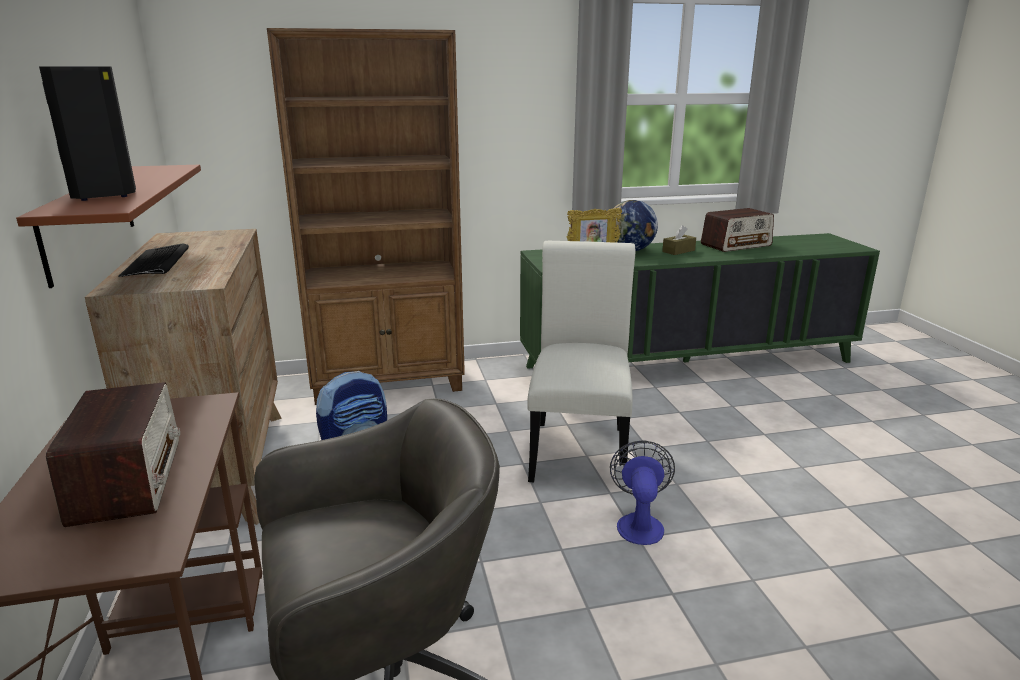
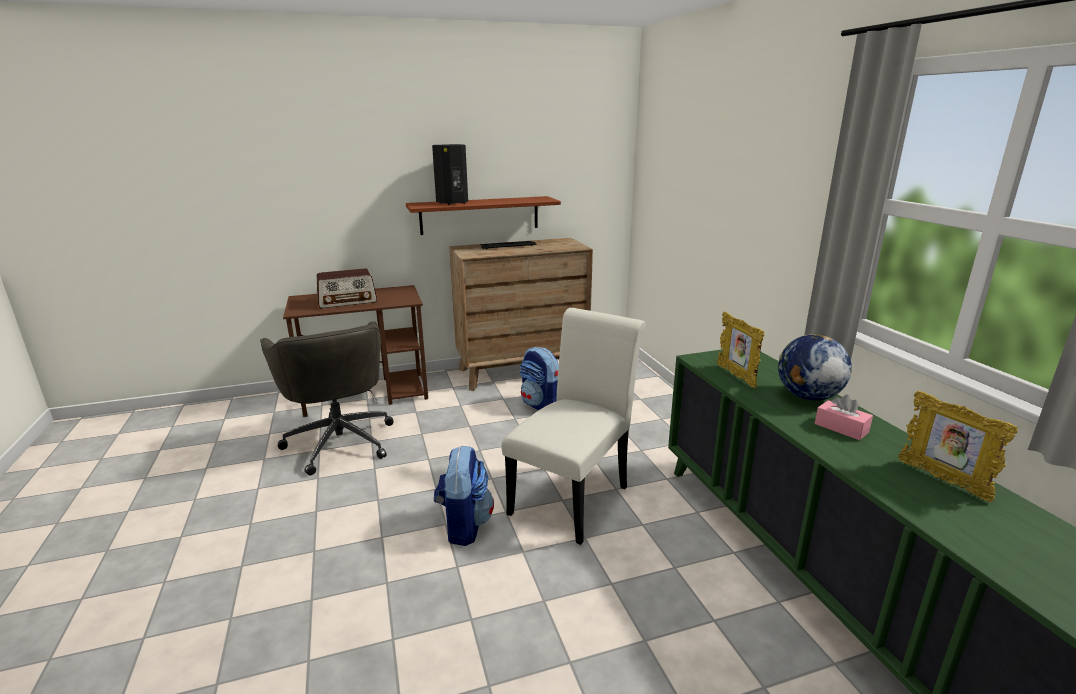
camera: 85 degrees right, 0 degrees up
brown bookcase [267,28,465,405] -> none
white chair [527,241,635,482] -> white chair turned 60 degrees counterclockwise [501,308,646,545]
fan [610,441,675,545] -> backpack [434,445,494,546]
brown tissue box [662,225,696,255] -> pink tissue box [815,395,873,440]
radio [701,208,774,252] -> picture frame [898,391,1018,502]

